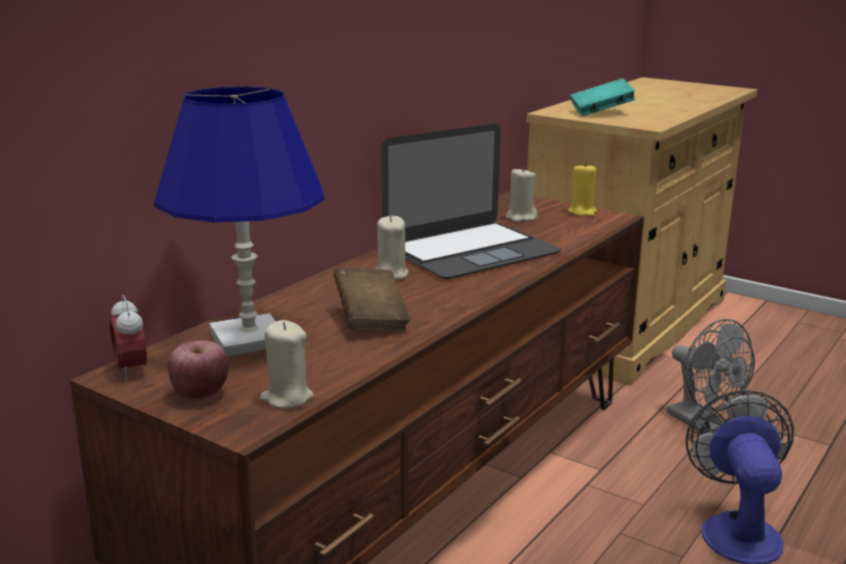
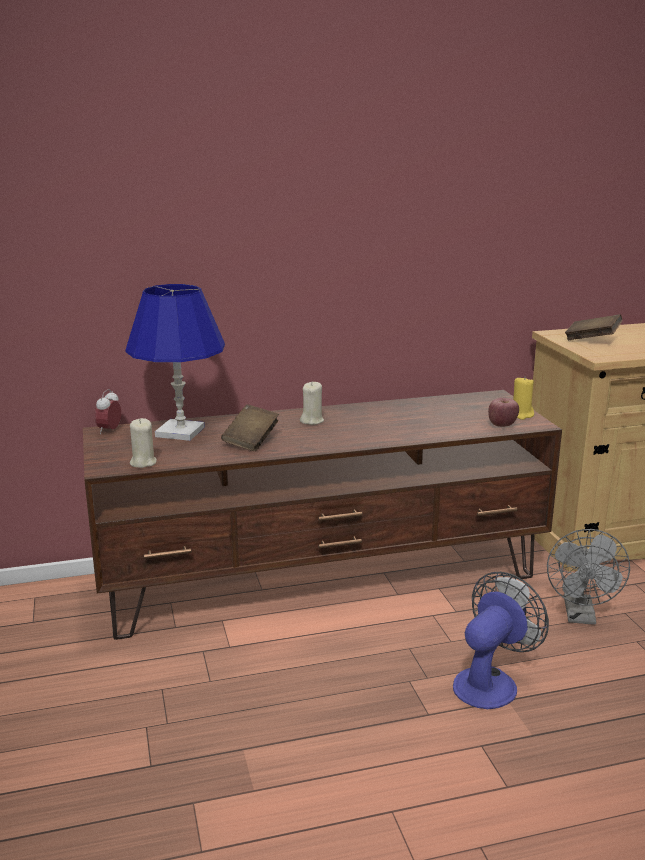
camera: 40 degrees right, 0 degrees up
apple [168,341,229,400] -> apple moved to [488,398,519,427]
laptop [382,123,561,279] -> none
beige candle [506,167,538,222] -> none
turquoise book [570,78,636,116] -> brown book [565,314,622,340]

